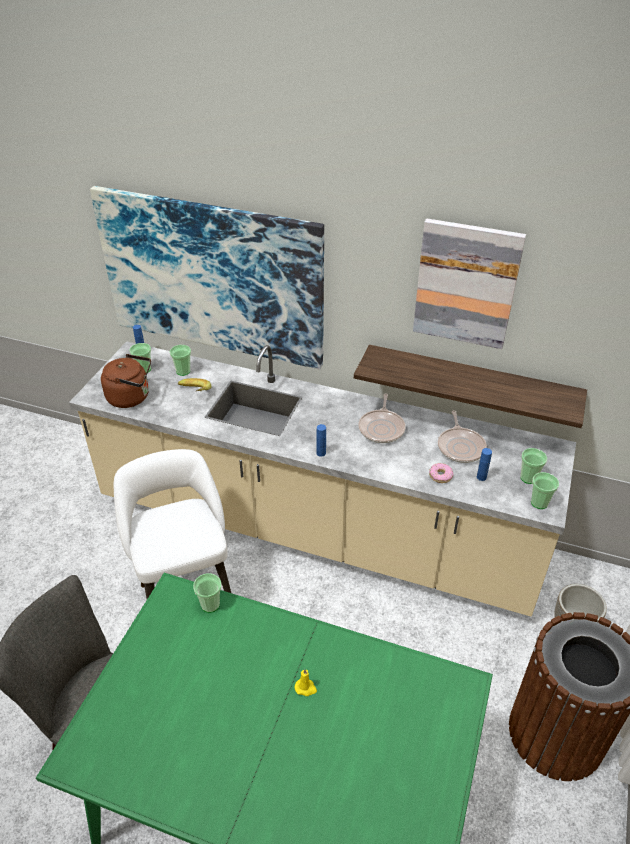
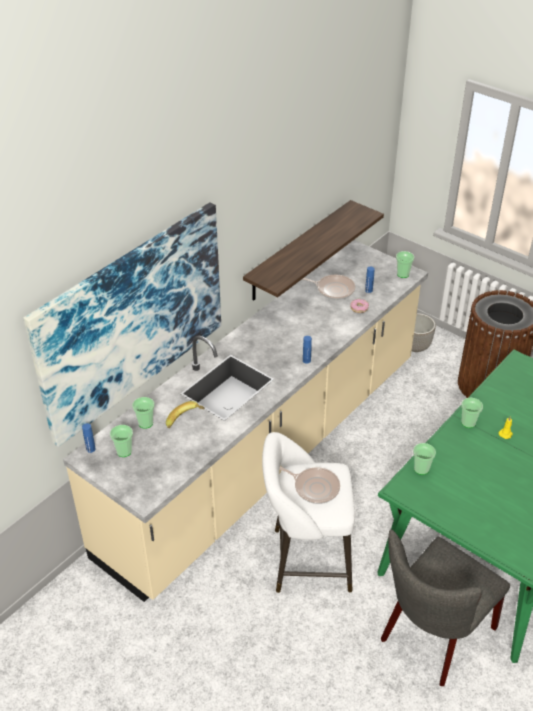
camera: 70 degrees left, 0 degrees up
brown kettle [101,354,151,408] -> none
frying pan [359,394,406,443] -> frying pan moved to [279,466,340,504]
picture [413,218,526,349] -> none
cup [520,448,547,484] -> cup moved to [461,397,483,428]

